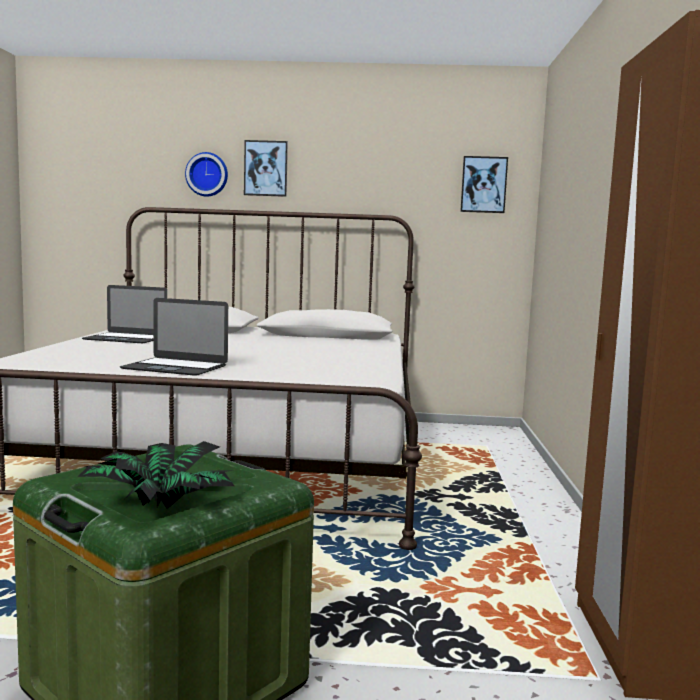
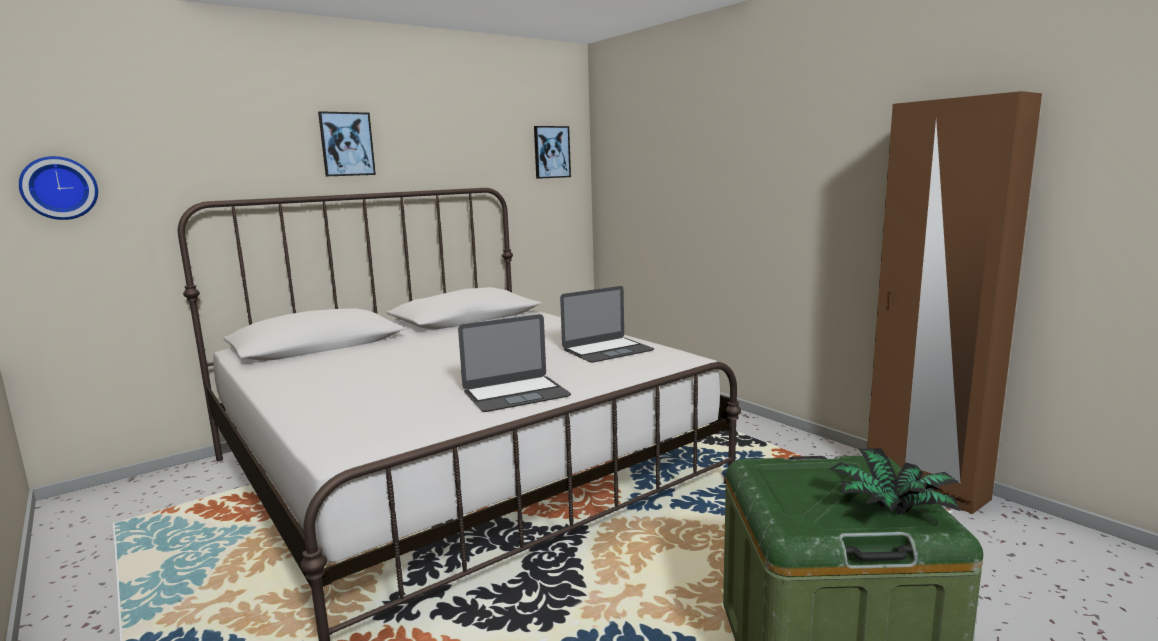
camera: 40 degrees left, 5 degrees up
laptop [82,285,167,343] -> laptop moved to [560,286,654,363]
wall clock [185,152,228,197] -> wall clock moved to [19,156,98,220]

